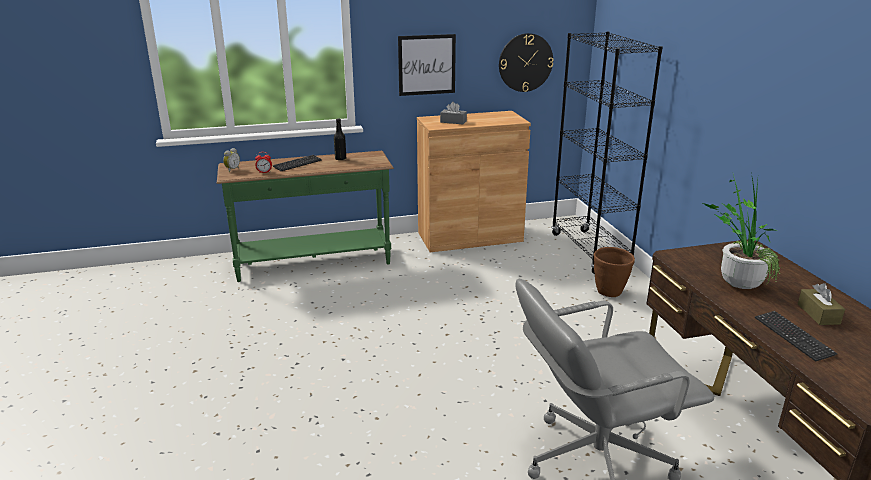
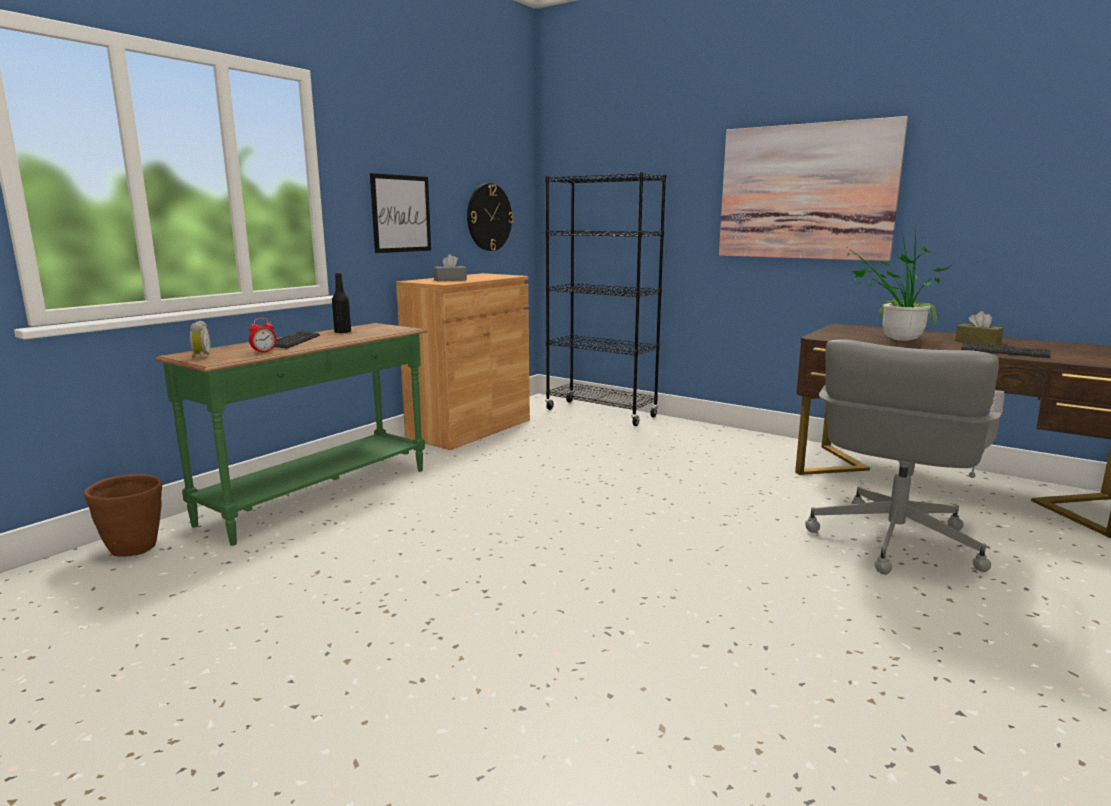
camera: 40 degrees left, 10 degrees down
brown planter [594,247,635,297] -> brown planter moved to [84,474,162,557]
none -> picture [719,116,908,261]

